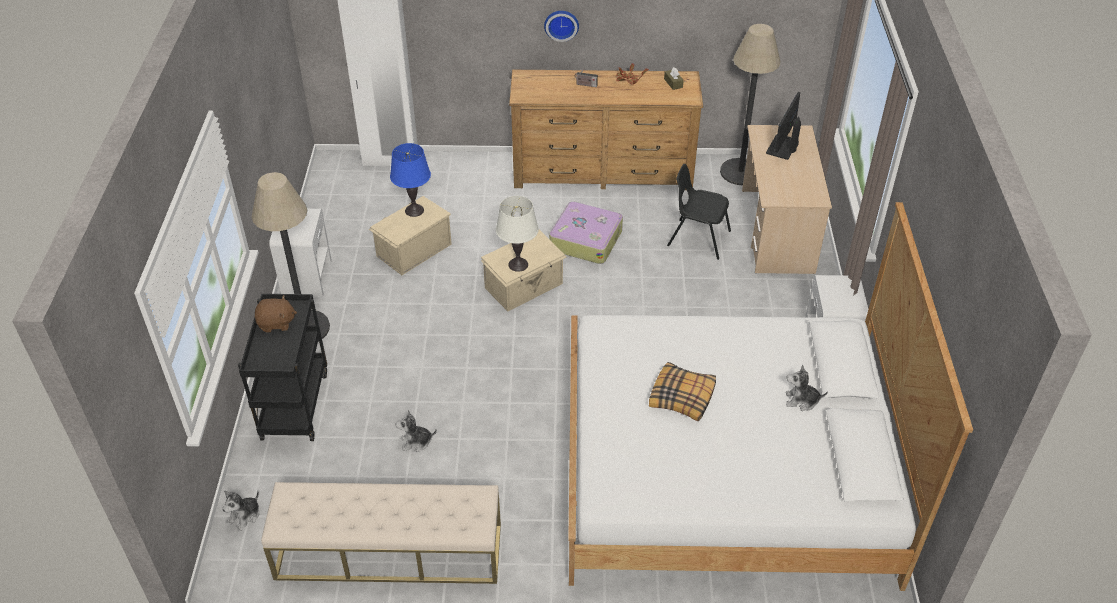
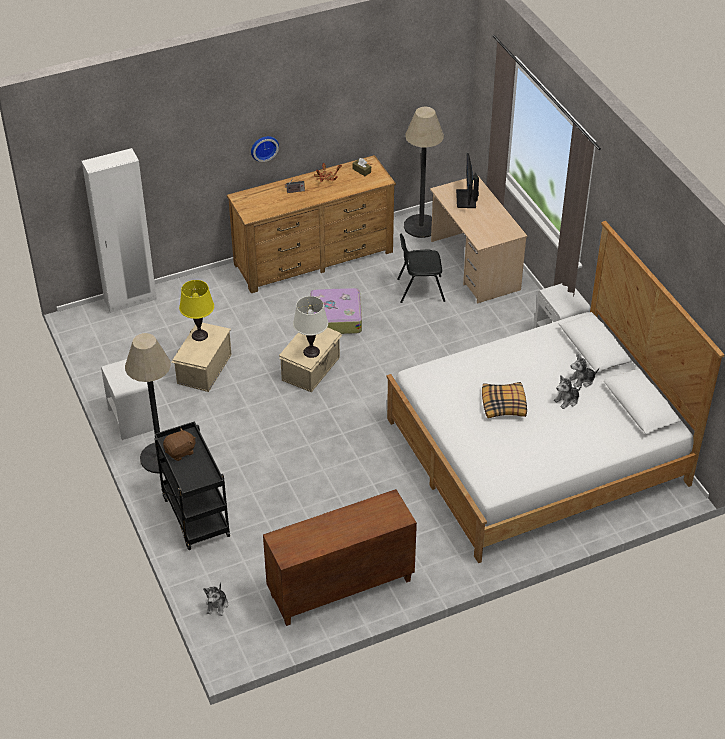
camera: 25 degrees left, 0 degrees up
beige bench [261,482,501,584] -> brown cabinet [263,489,417,626]
blue table lamp [390,143,431,217] -> yellow table lamp [179,280,214,341]
plush toy [396,410,437,452] -> plush toy moved to [554,376,582,409]

